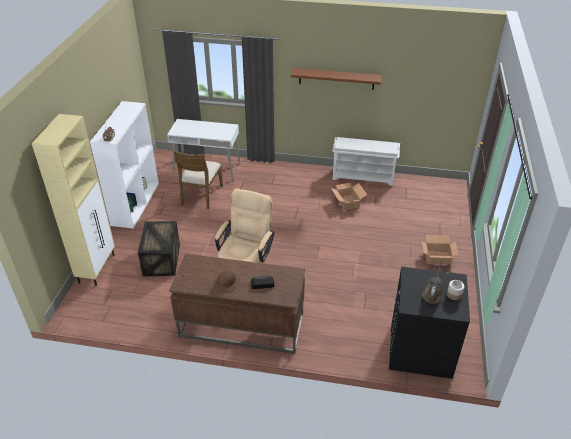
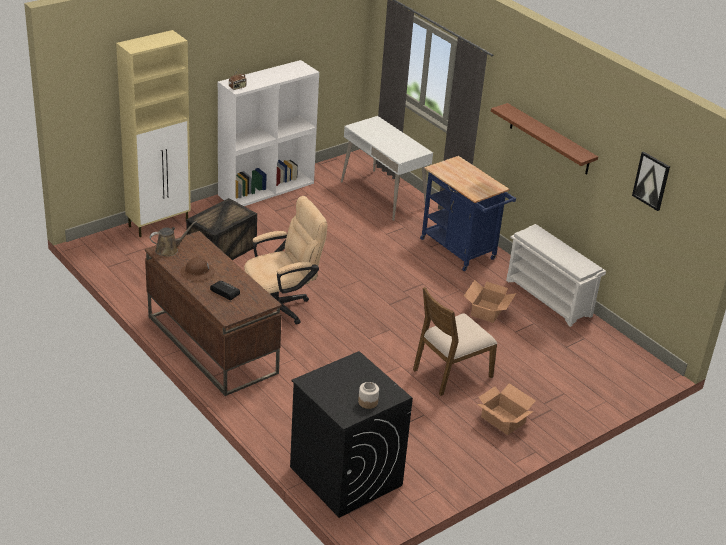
camera: 40 degrees right, 5 degrees down
brown chair [174,150,223,209] -> brown chair moved to [413,287,498,396]
brown watering can [422,259,443,304] -> brown watering can moved to [150,221,197,257]
none -> blue cart [420,156,516,271]
none -> picture [632,151,670,211]

